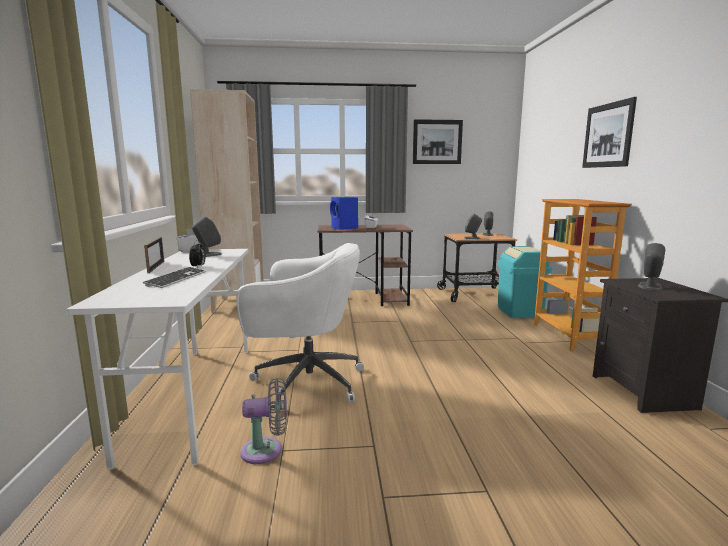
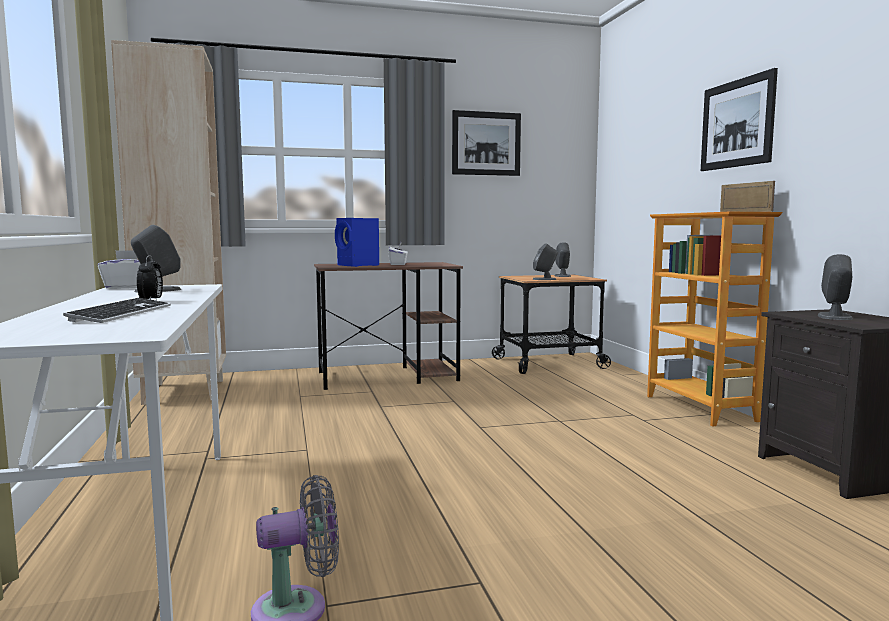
camera: 10 degrees left, 5 degrees down
picture frame [144,237,164,273] -> picture frame moved to [720,181,775,212]
white office chair [236,243,364,411] -> none
turquoise trash can [498,246,552,318] -> none

